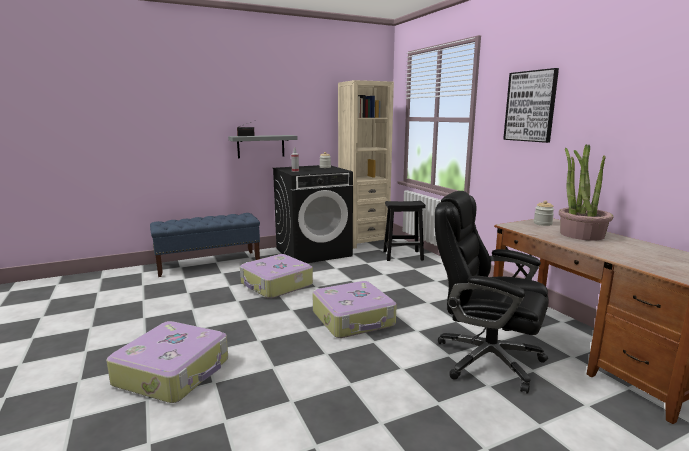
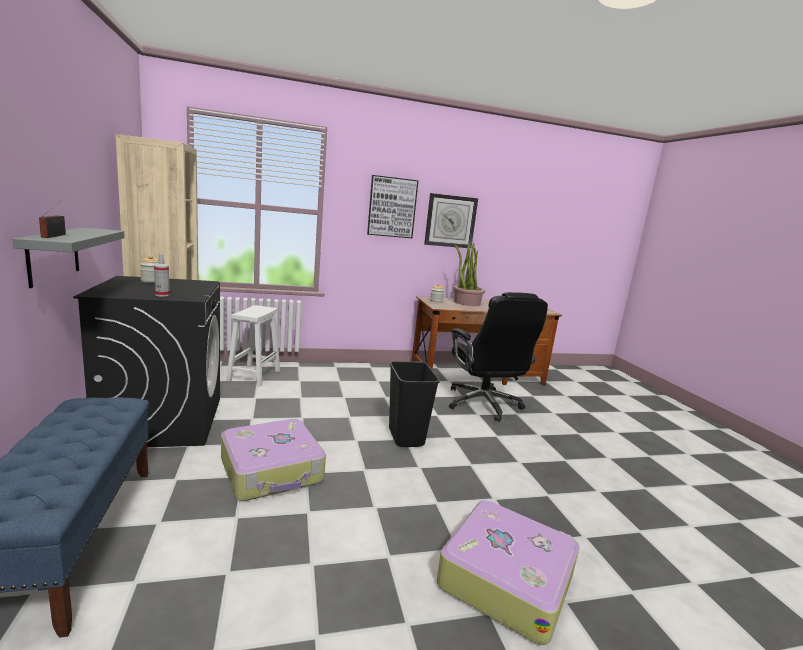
camera: 80 degrees left, 0 degrees up
suitcase [312,281,397,338] -> black trash can [389,361,440,447]
black stool [383,201,426,261] -> white stool [226,305,280,386]
black office chair [435,191,549,394] -> black office chair turned 60 degrees counterclockwise [449,292,548,422]
none -> wall clock [424,193,478,248]

